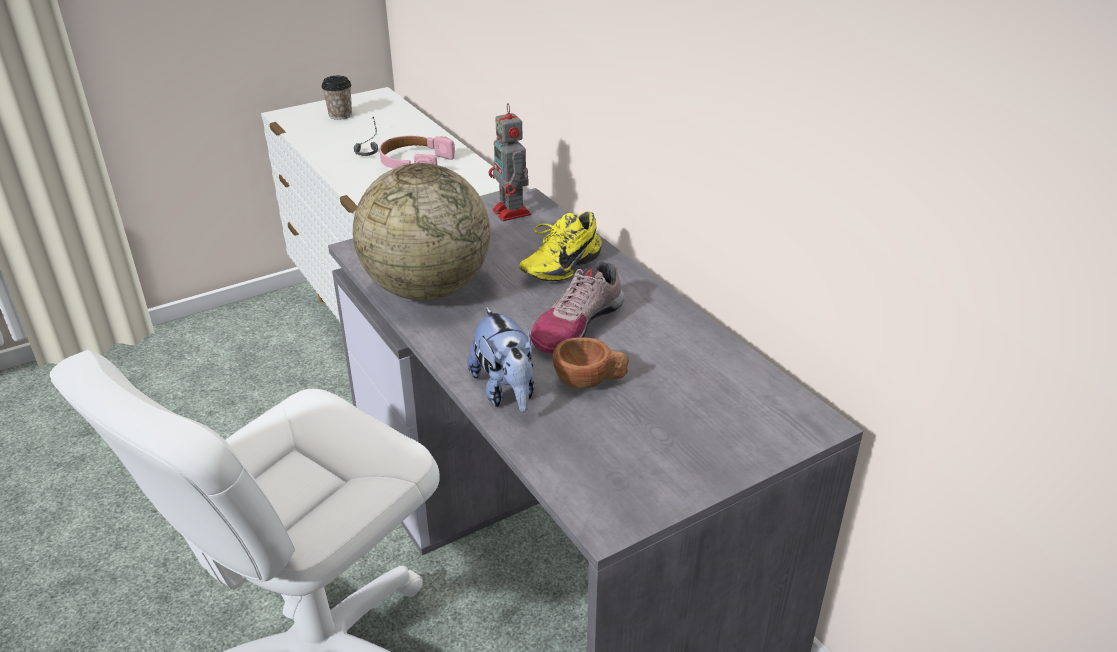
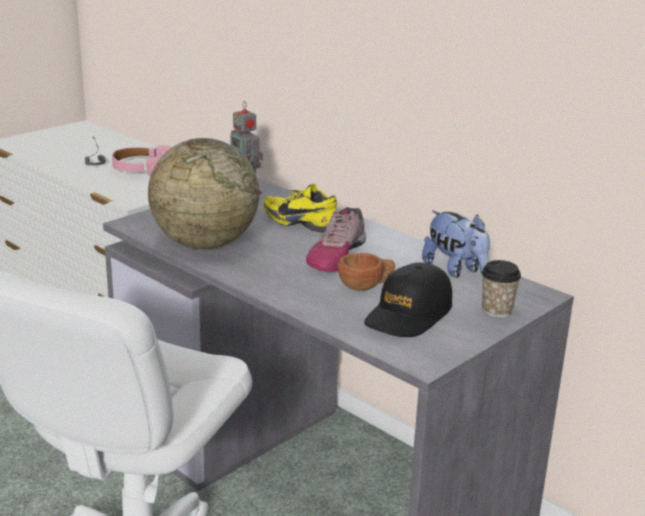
camera: 15 degrees left, 10 degrees down
cup [322,76,352,120] -> cup moved to [482,260,521,318]
plush toy [467,307,534,412] -> plush toy moved to [422,210,490,278]
yellow shoe [519,211,602,281] -> yellow shoe turned 90 degrees clockwise [264,183,337,233]
none -> black cap [364,262,452,337]

